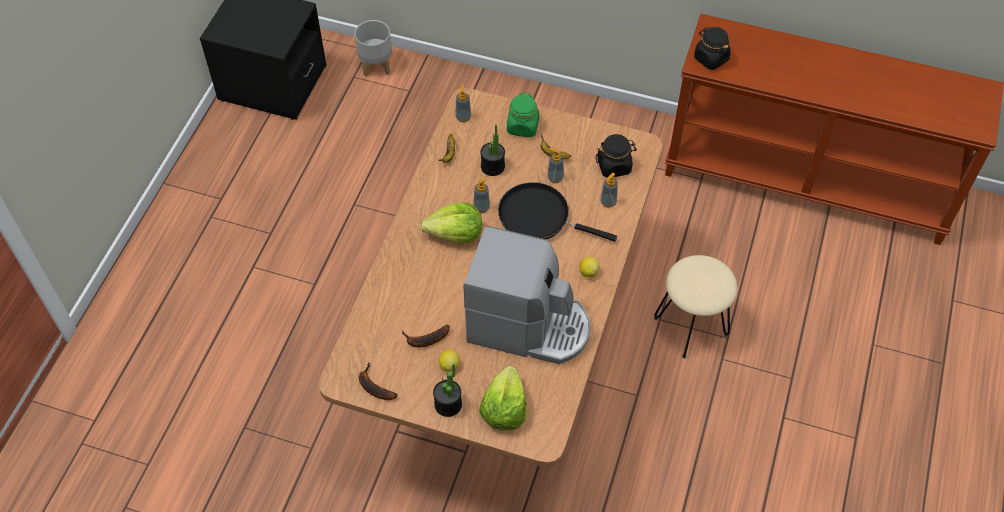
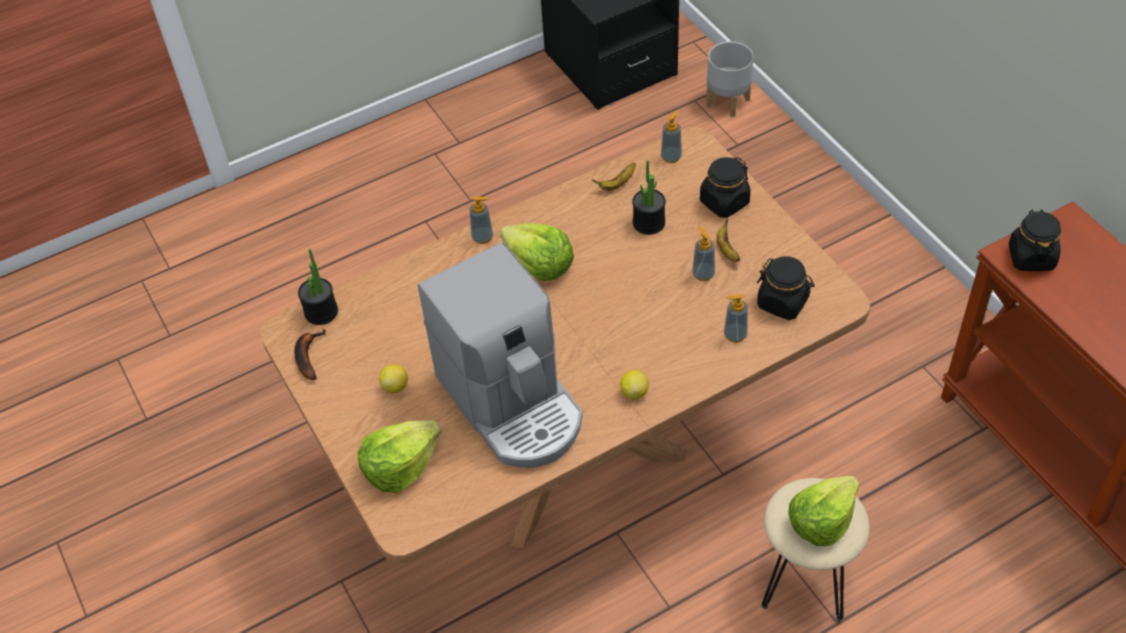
camera: 45 degrees right, 5 degrees down
banana [402,324,450,347] -> none
potted plant [433,363,462,417] -> potted plant moved to [298,248,338,325]
soap dispenser [473,177,490,213] -> soap dispenser moved to [469,196,493,244]
black frying pan [498,182,617,242] -> none
green jar [507,93,539,137] -> black jar [700,157,751,218]
none -> lettuce [788,476,859,546]

